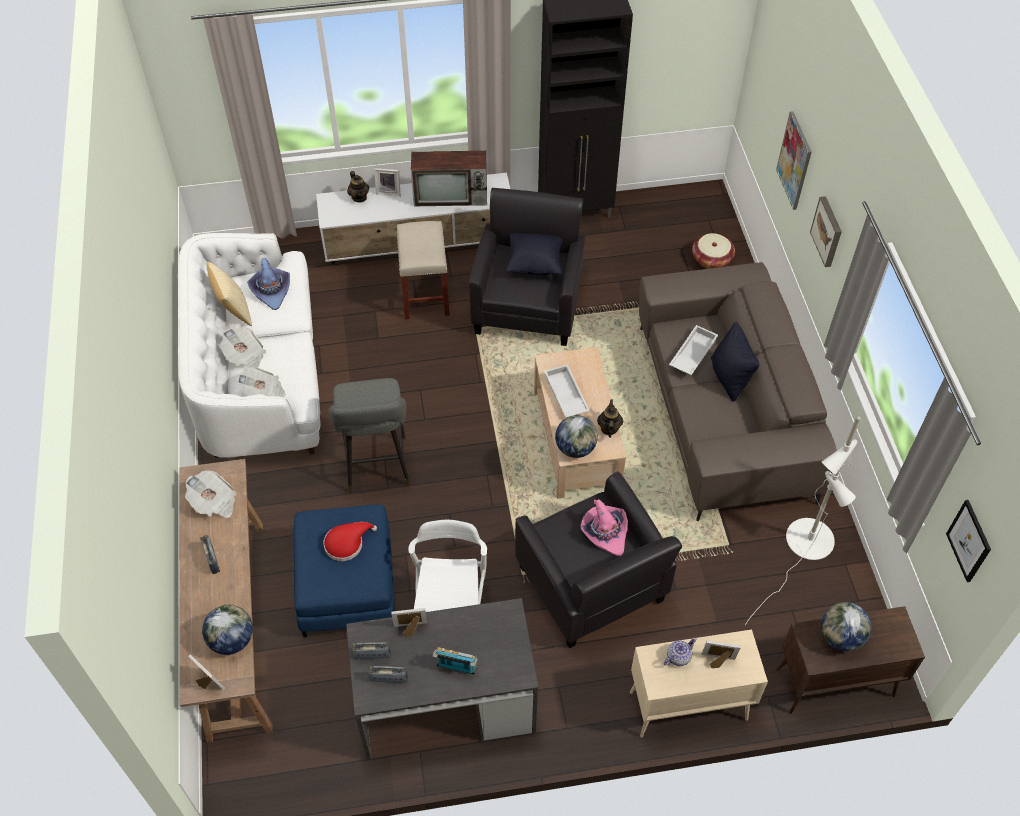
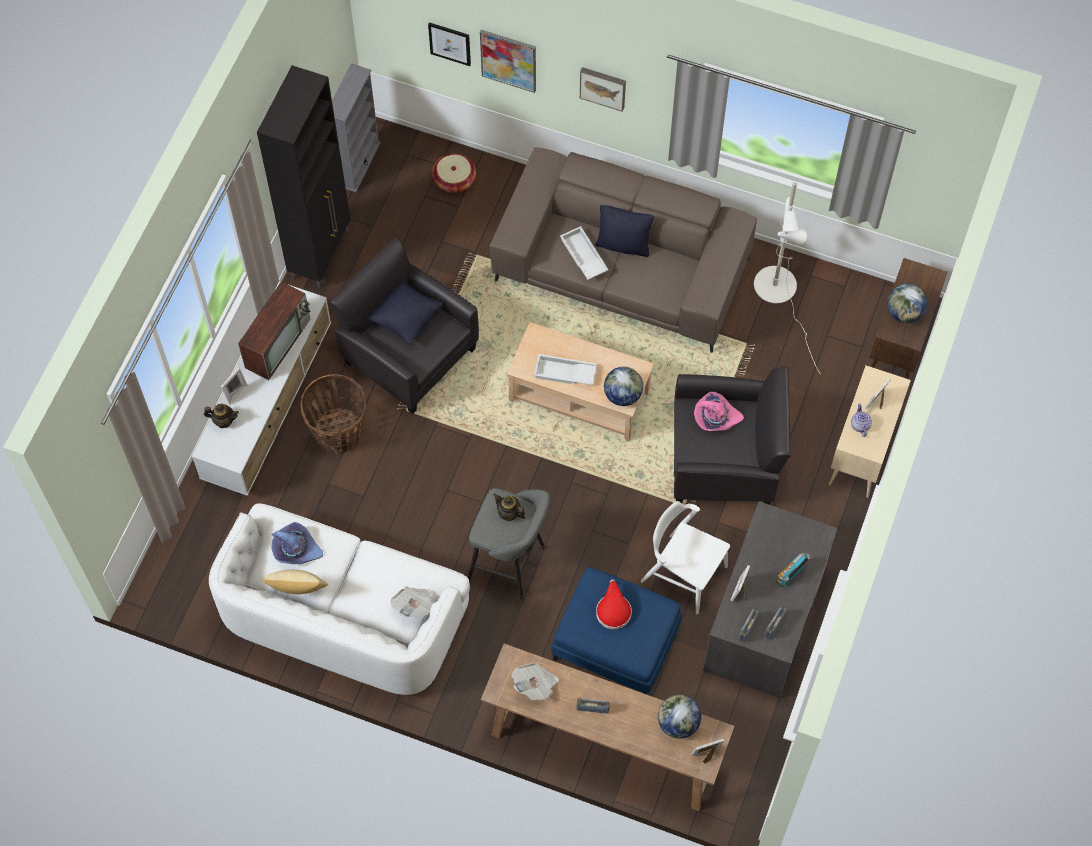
camera: 60 degrees left, 10 degrees up
newspaper [220,327,266,368] -> none
beige stool [396,221,450,319] -> basket [301,374,366,454]
teapot [597,399,624,438] -> teapot moved to [493,493,525,521]
picture [946,500,991,582] -> picture moved to [428,22,471,66]
none -> grey bookcase [332,64,381,192]

